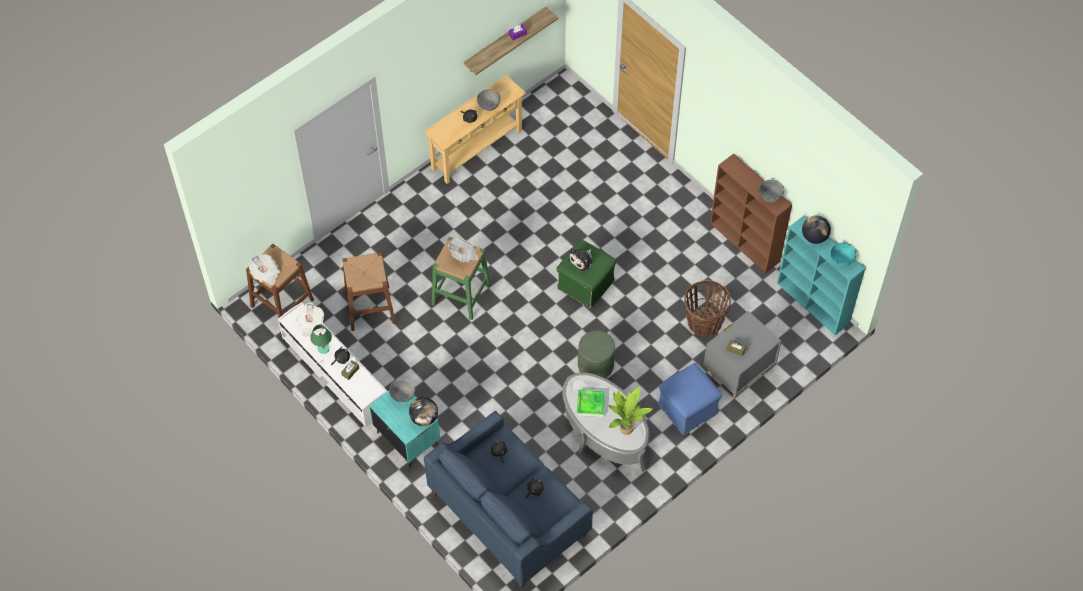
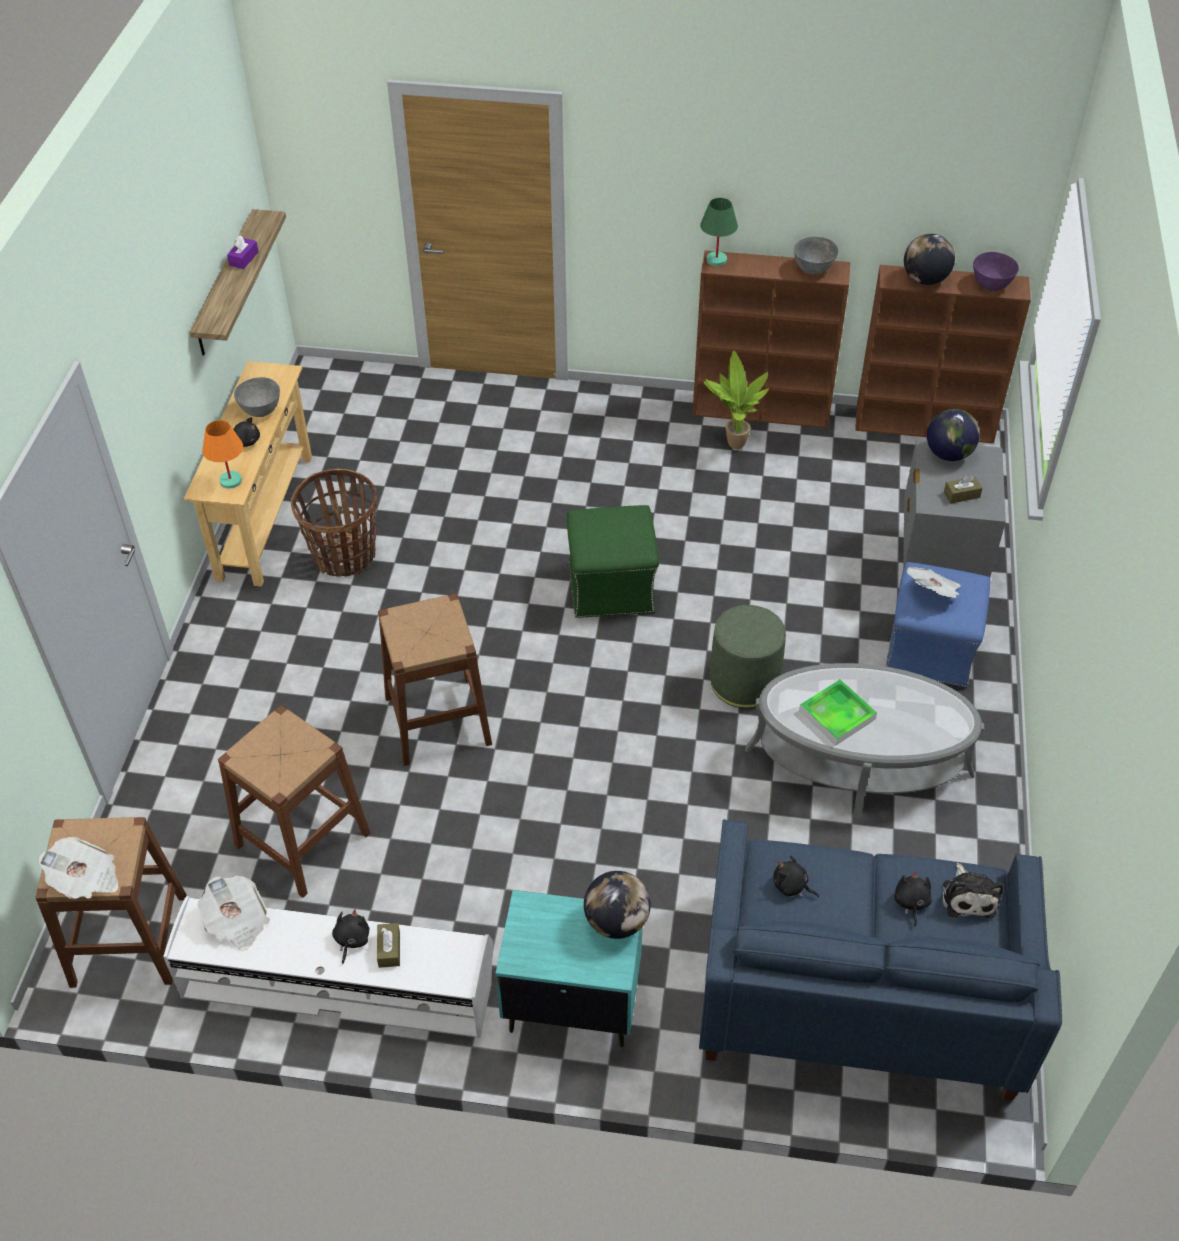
camera: 40 degrees left, 10 degrees down
green table lamp [310,325,332,354] -> green table lamp moved to [700,198,738,266]
grey bowl [389,379,415,403] -> none
green stool [432,237,491,320] -> brown stool [378,594,492,766]
newspaper [448,238,478,263] -> newspaper moved to [907,567,961,598]
plush toy [568,248,593,271] -> plush toy moved to [943,863,1003,918]
potted plant [609,387,652,435] -> potted plant moved to [704,351,769,449]
basket [685,280,731,336] -> basket moved to [291,468,377,577]
turquoise bookcase [777,215,865,335] -> brown bookcase [855,265,1031,443]
turquoise bowl [831,243,856,266] -> purple bowl [973,252,1019,291]
none -> orange table lamp [202,420,243,489]
none -> globe [927,409,980,461]

